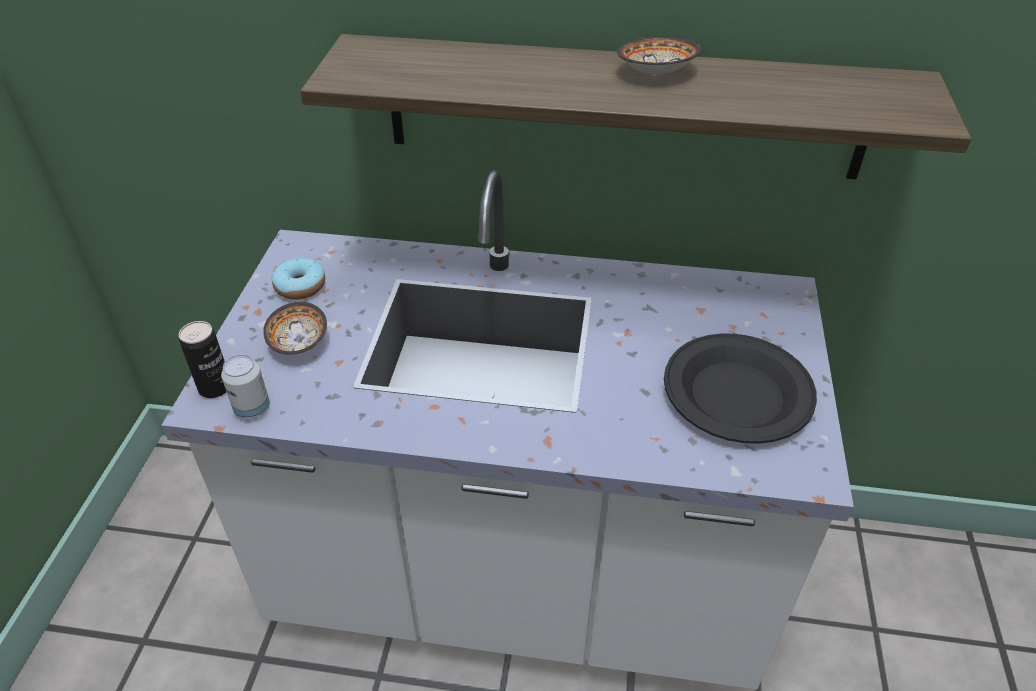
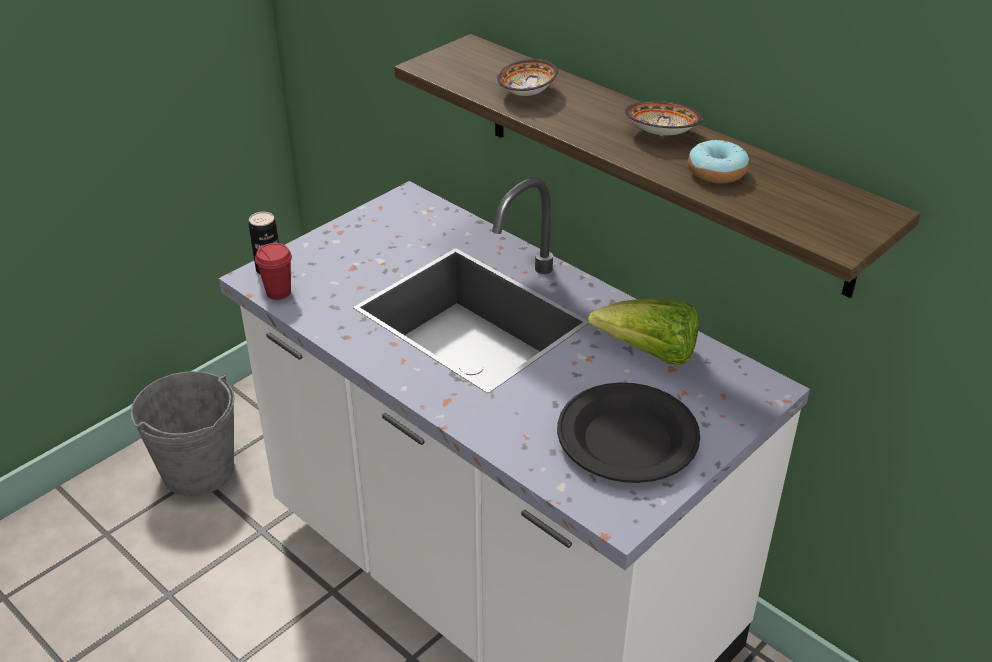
camera: 35 degrees right, 5 degrees down
can [221,355,270,419] -> red cup [255,243,292,300]
bowl [263,302,327,355] -> bowl moved to [497,59,558,96]
donut [271,258,325,300] -> donut moved to [688,140,749,184]
none -> grey bucket [131,371,235,496]
none -> lettuce [588,299,699,365]

